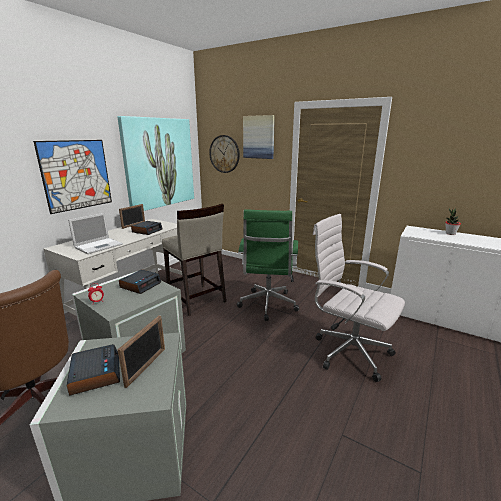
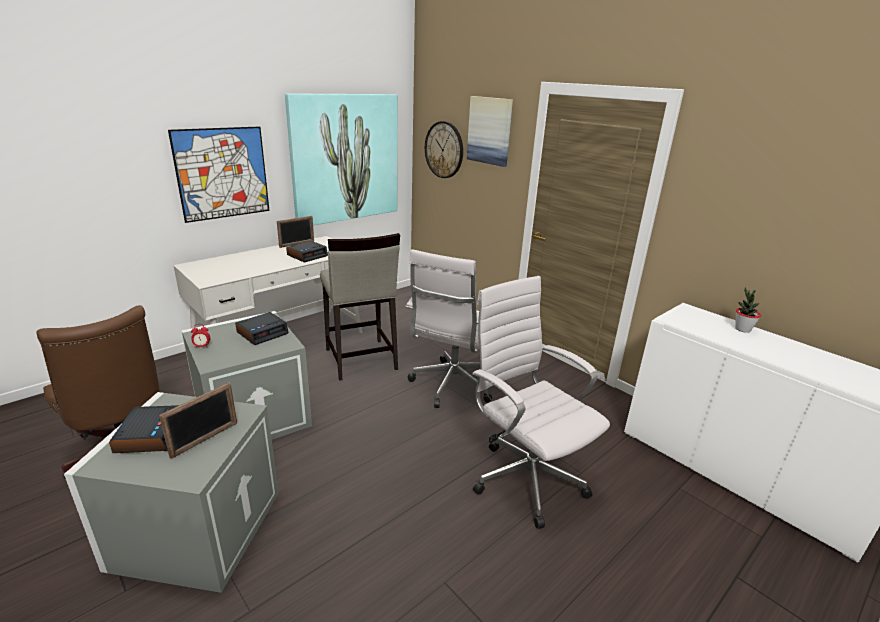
camera: 15 degrees right, 5 degrees up
laptop [68,213,123,254] -> none
green office chair [237,209,299,321] -> white office chair [405,249,492,408]

